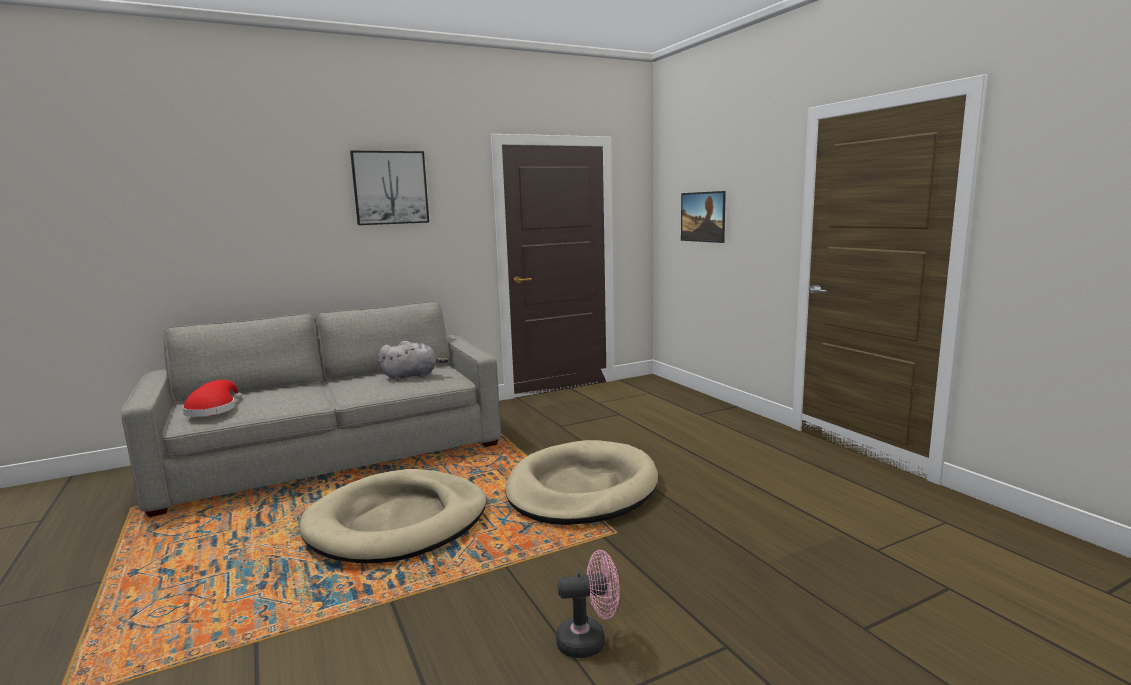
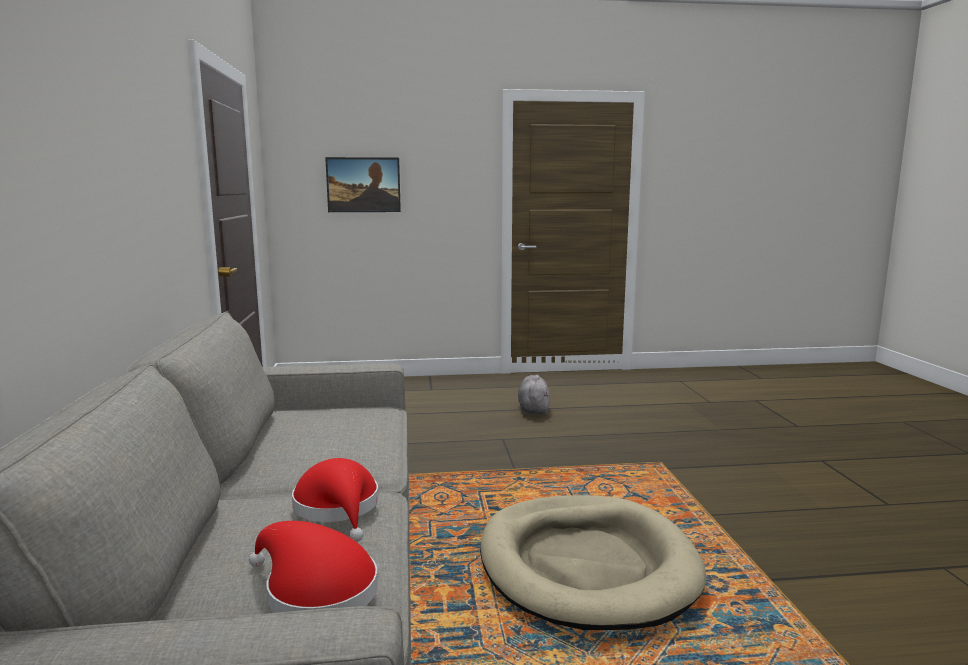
camera: 70 degrees left, 0 degrees up
picture [350,151,429,225] -> none
grey plush toy [378,341,449,381] -> grey plush toy moved to [518,375,550,415]
beige dog bed [505,440,658,525] -> none
pink fan [556,550,620,658] -> none
none -> red hat [292,458,378,542]

